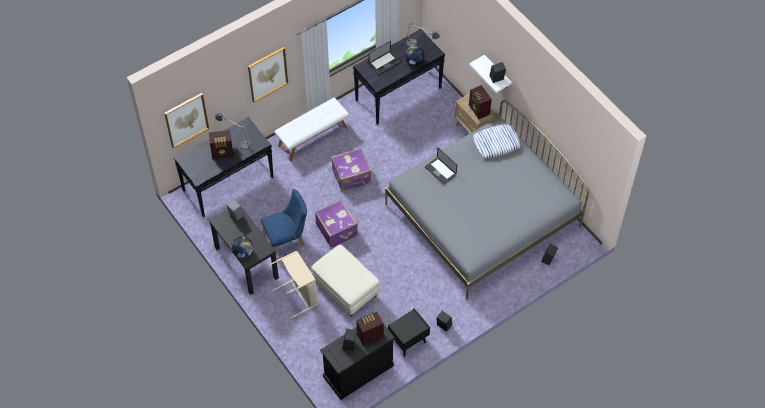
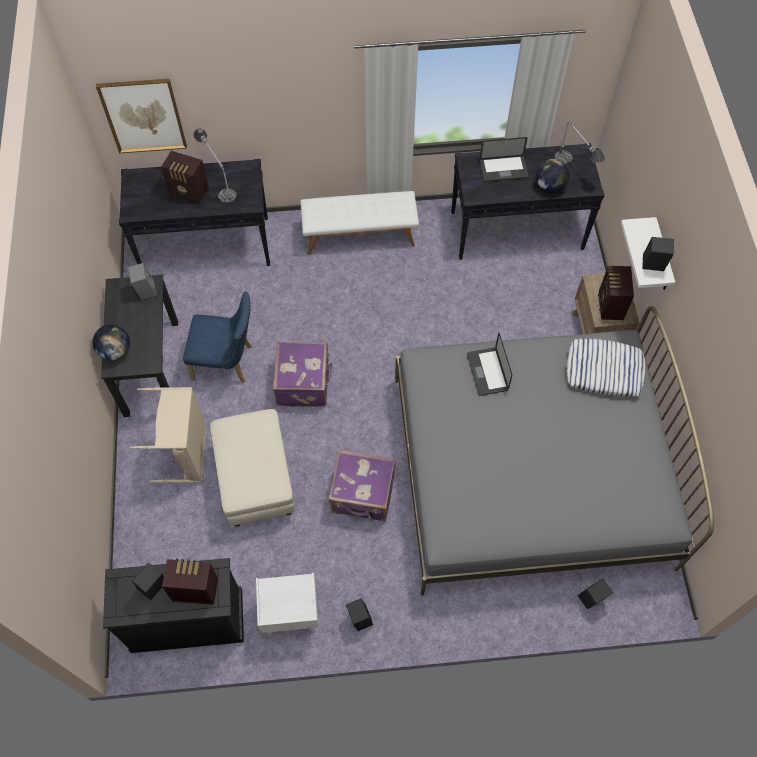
camera: 30 degrees right, 5 degrees up
picture [248,47,288,102] -> none
purple suitcase [331,148,371,191] -> purple suitcase moved to [329,450,396,521]
black nightstand [388,308,430,357] -> white nightstand [256,573,319,636]

